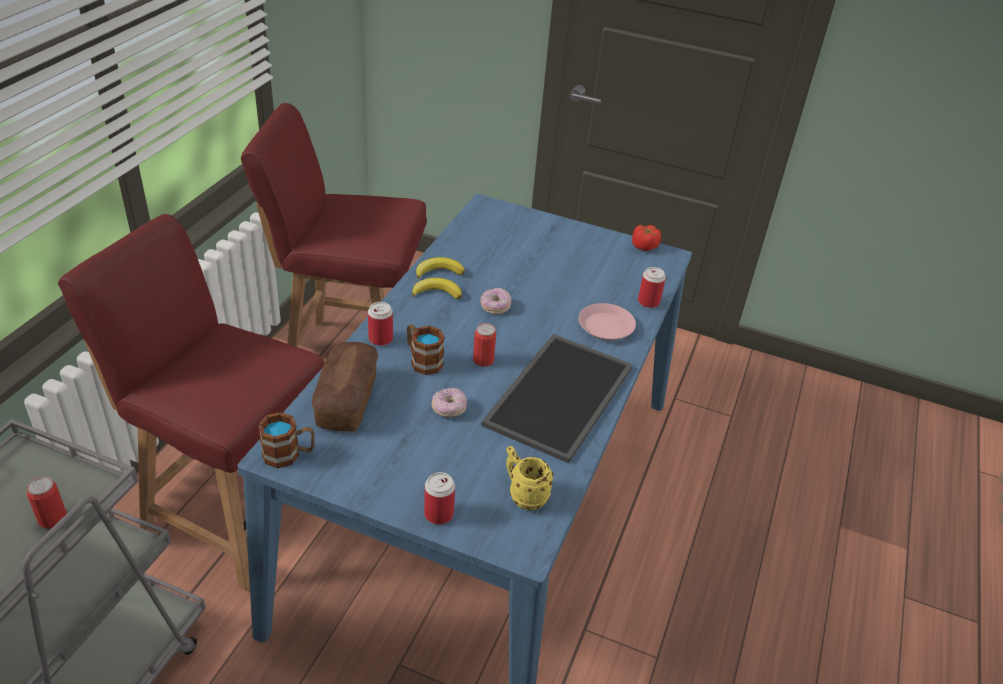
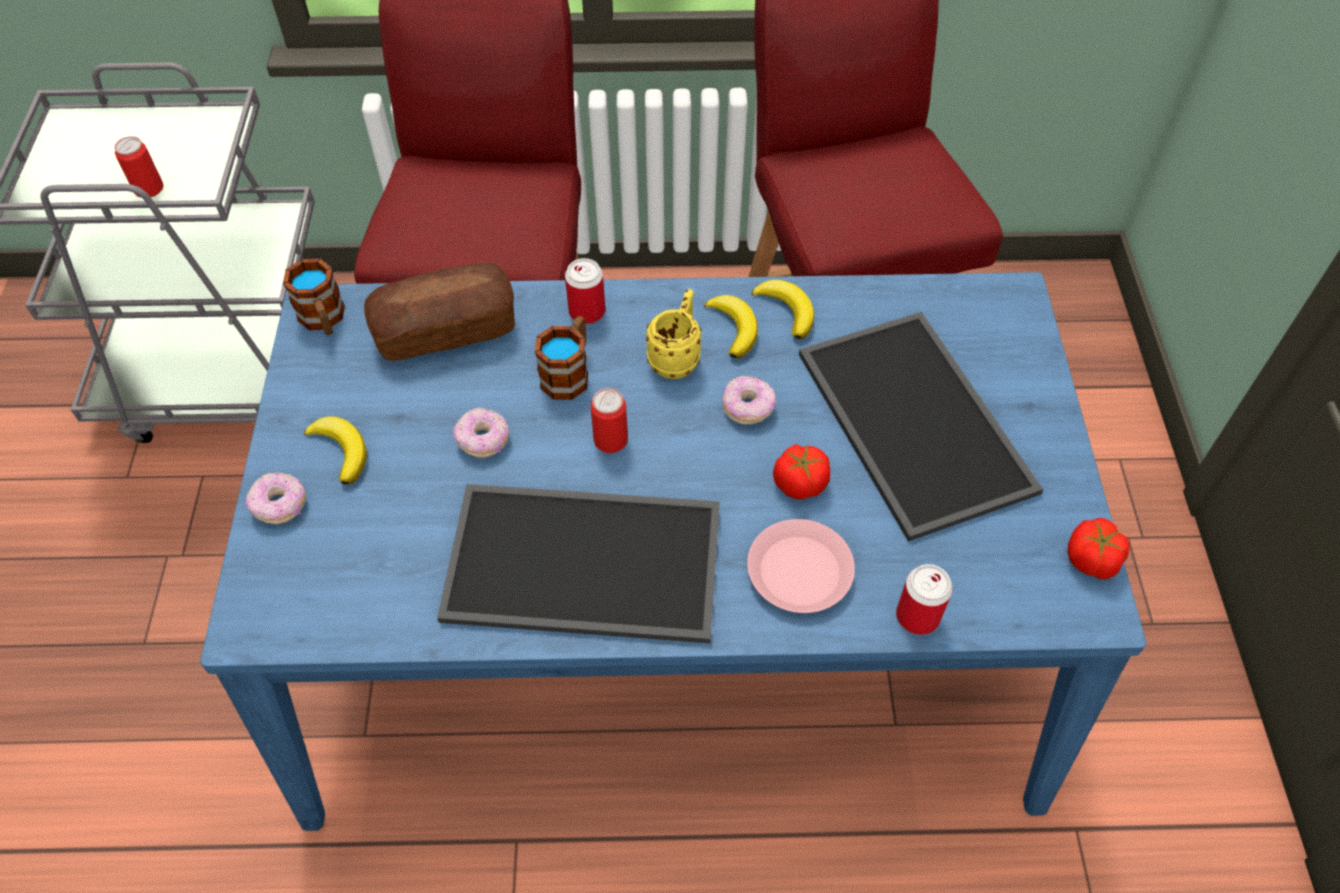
camera: 70 degrees right, 15 degrees up
can [424,472,455,525] -> donut [246,472,306,524]
yellow mug [506,446,554,510] -> yellow mug moved to [646,289,702,379]
none -> banana [304,416,367,484]
none -> tomato [773,444,830,500]
none -> tray [799,312,1043,542]

